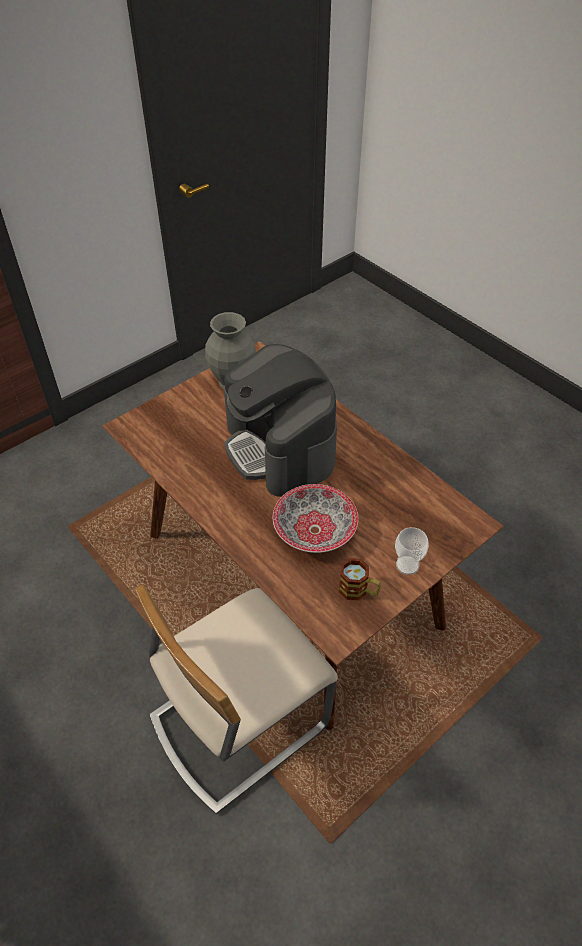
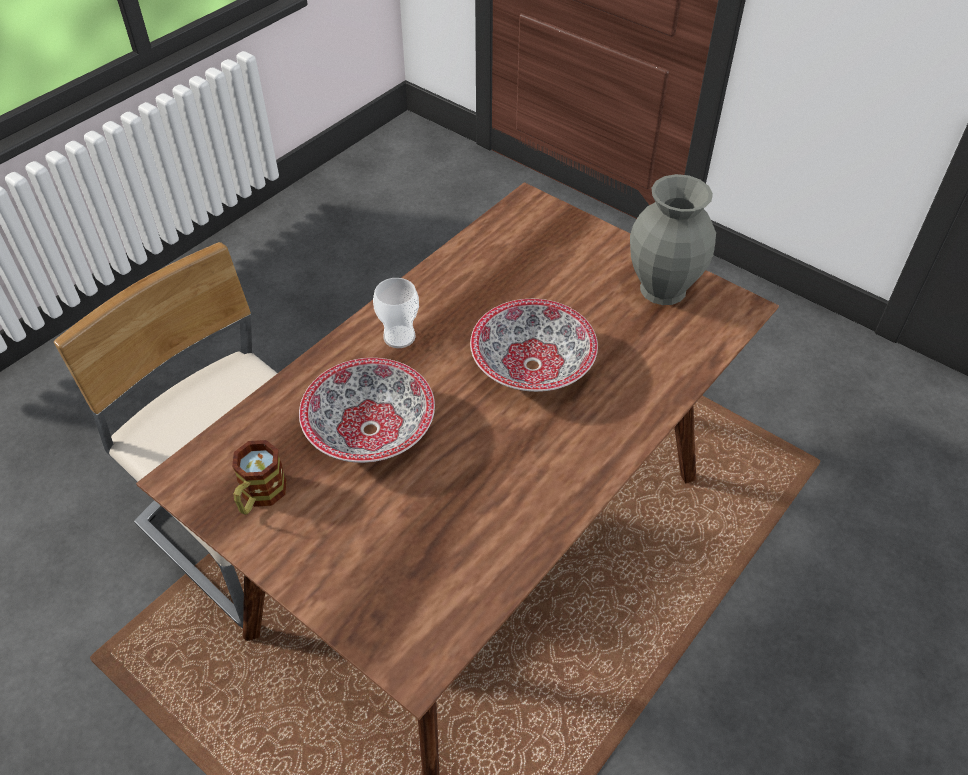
camera: 80 degrees right, 0 degrees up
coffee machine [224,344,337,497] -> bowl [470,299,598,392]
cup [395,527,429,575] -> cup moved to [373,278,419,348]

